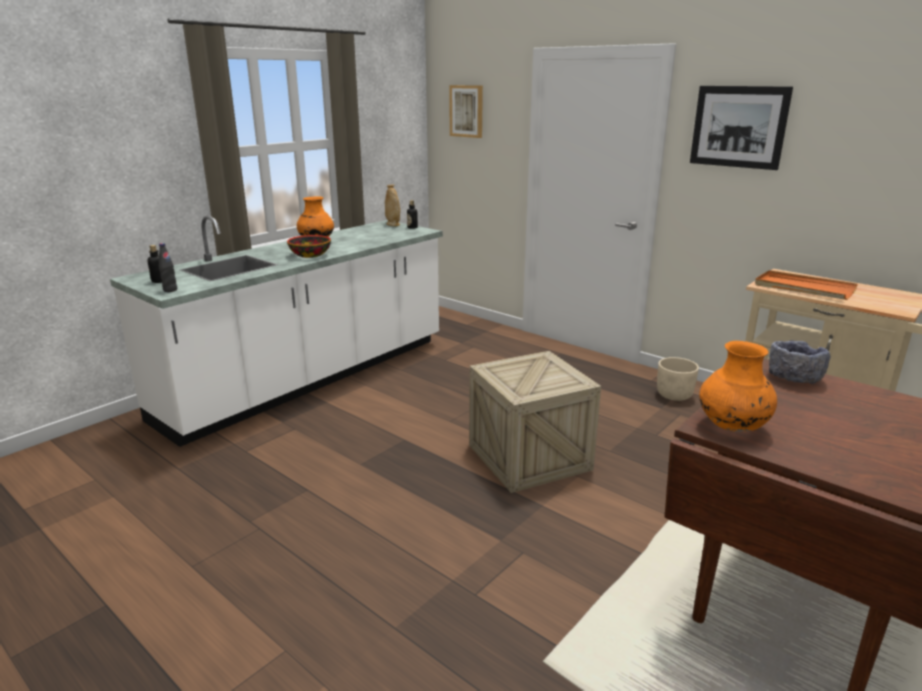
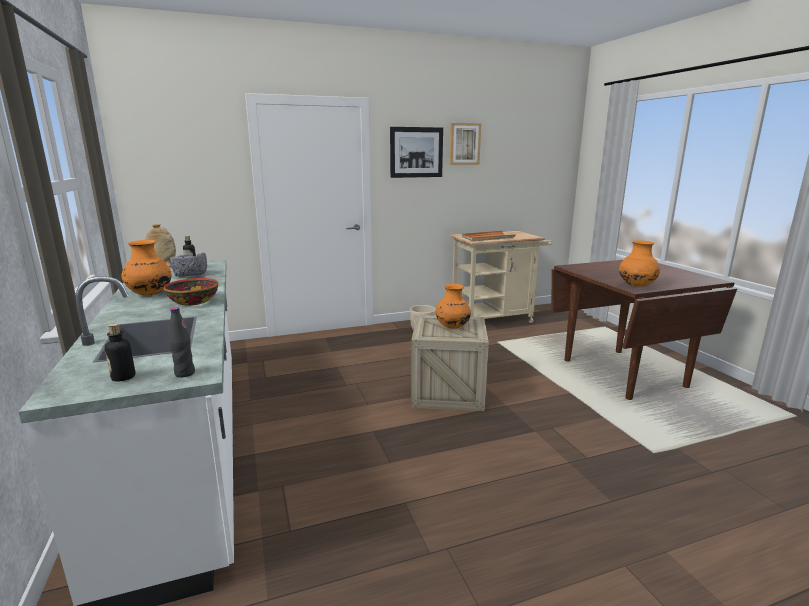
camera: 60 degrees left, 5 degrees down
picture [449,85,483,138] -> picture moved to [449,123,481,165]
grey bowl [769,341,830,384] -> grey bowl moved to [170,252,207,277]
none -> orange vase [435,283,471,329]

